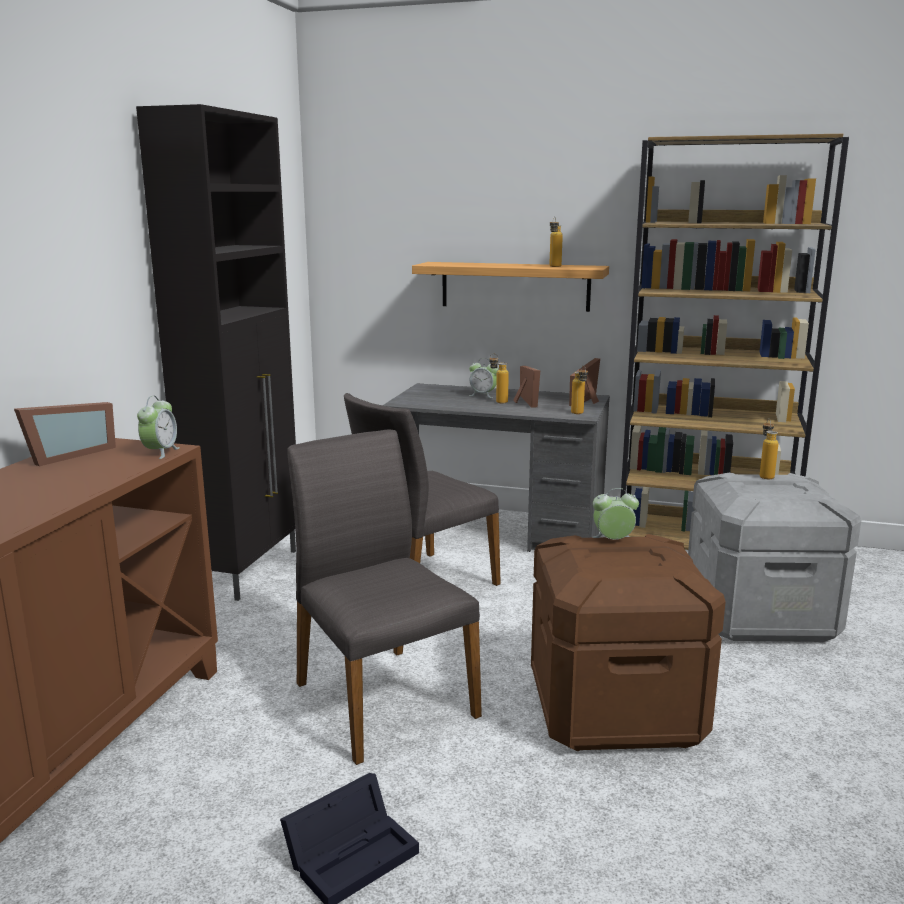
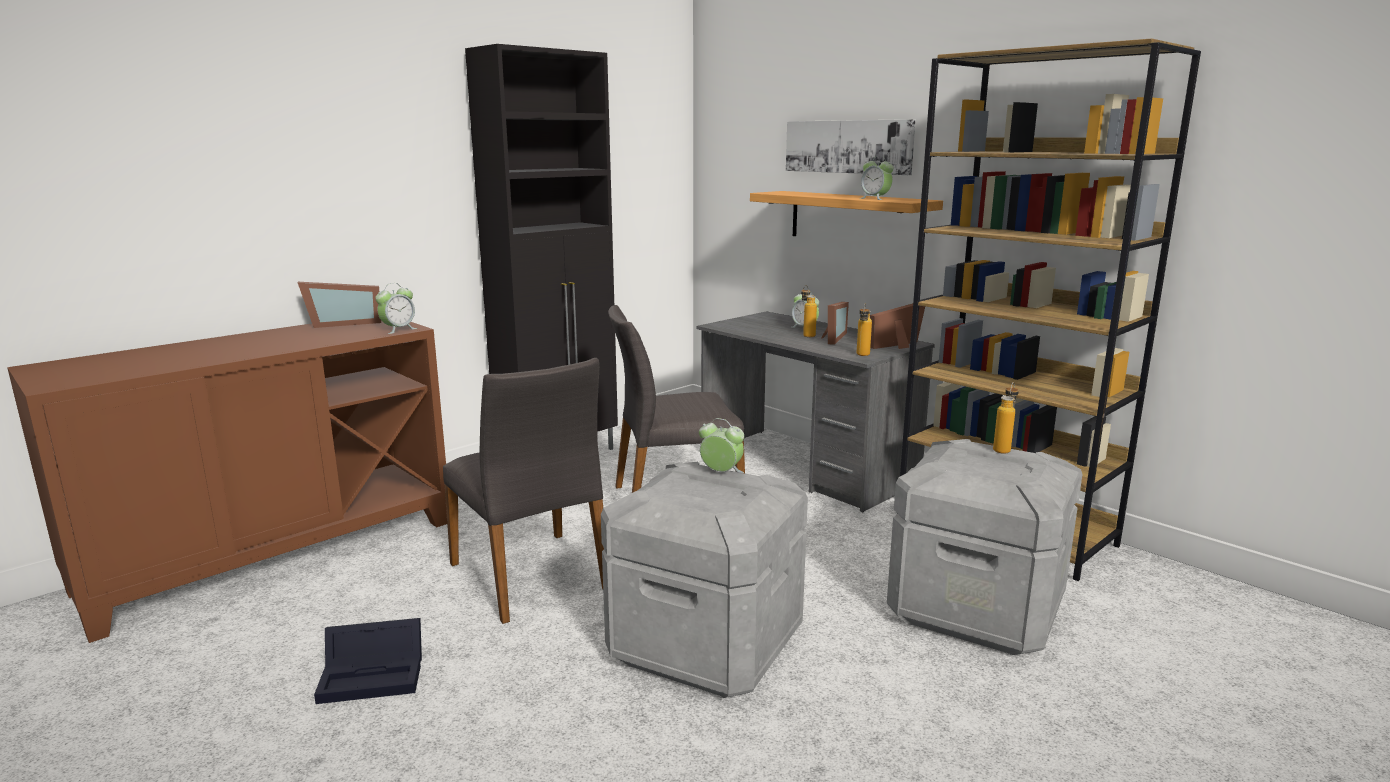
camera: 30 degrees right, 0 degrees up
grey chair [287,430,482,765] -> grey chair turned 150 degrees clockwise [443,358,604,624]
brown storage box [531,534,726,751] -> grey storage box [601,462,808,698]
bottle [549,216,563,267] -> alarm clock [859,156,893,200]
none -> picture [786,119,916,175]

